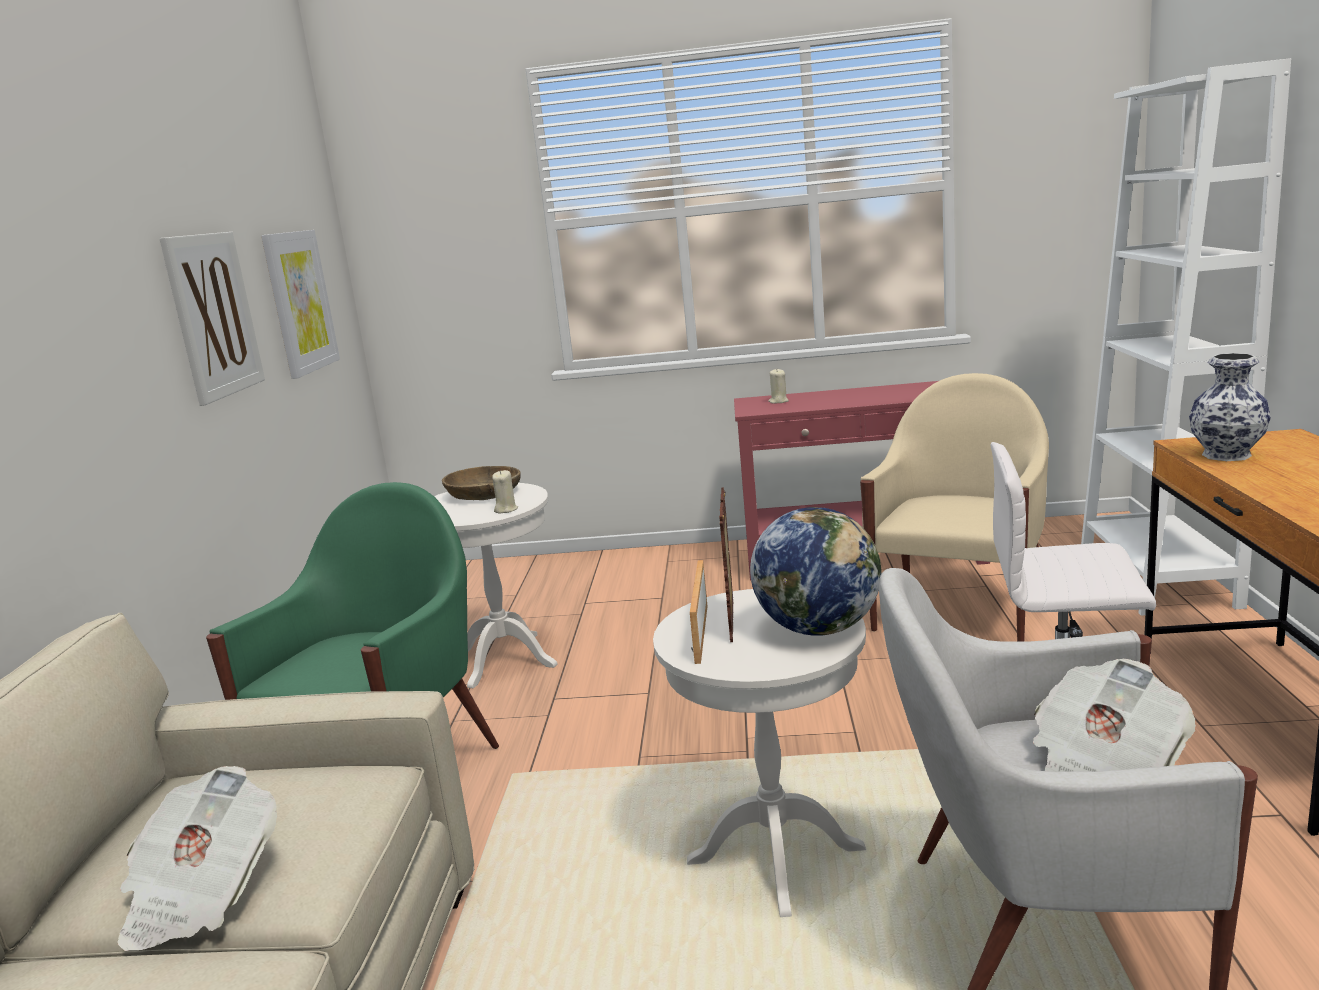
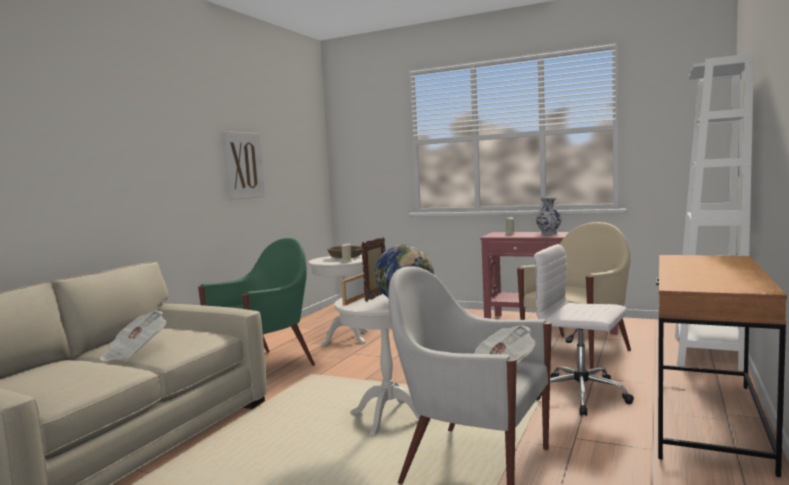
camera: 20 degrees right, 10 degrees down
picture [261,230,340,379] -> none
vase [1189,353,1271,461] -> vase moved to [536,197,562,234]

